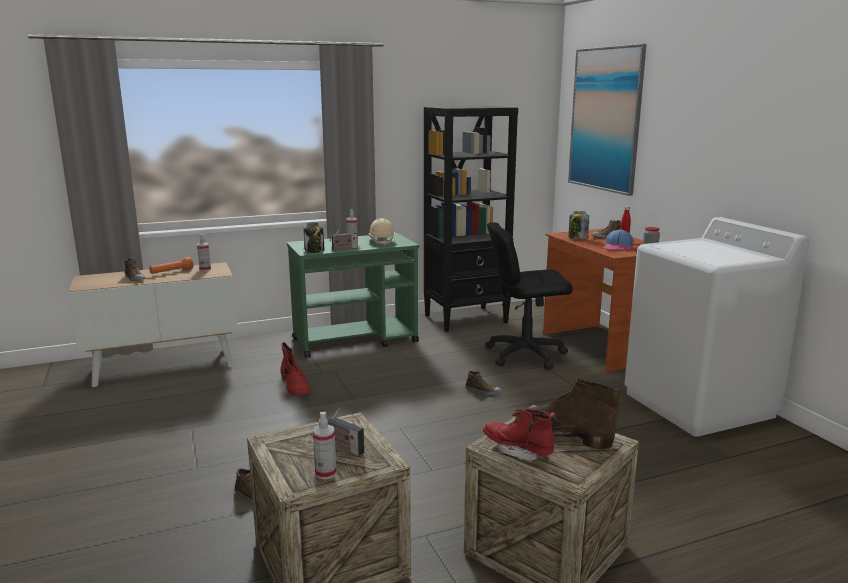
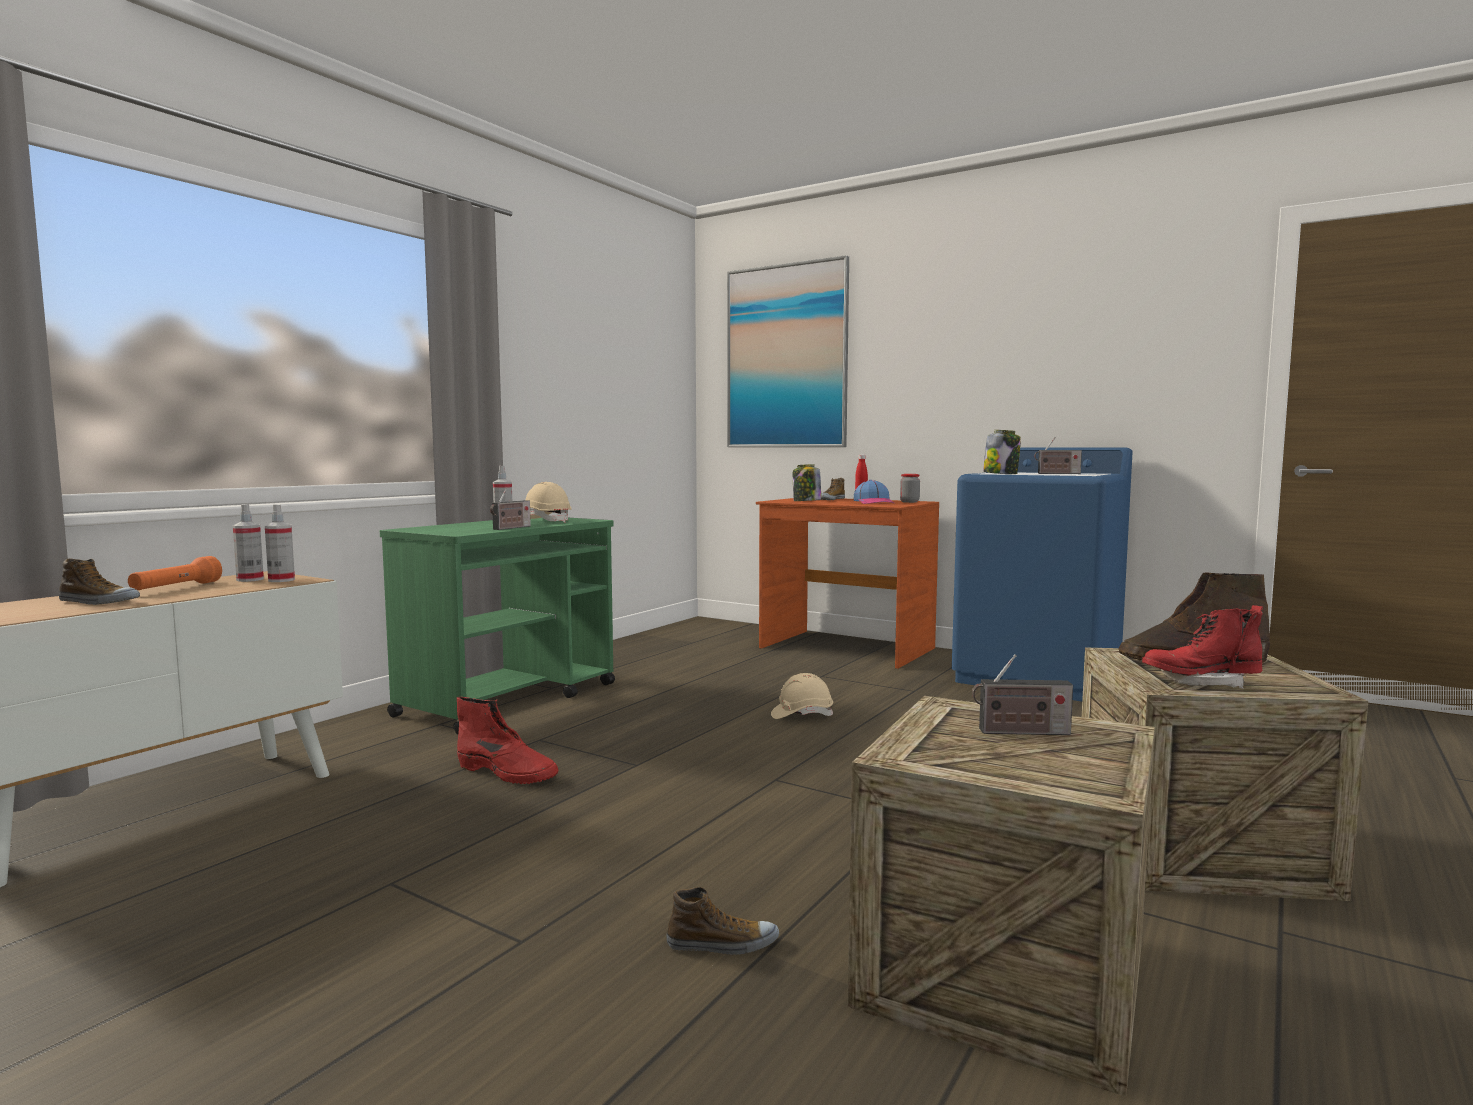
camera: 35 degrees left, 10 degrees down
jar [304,222,324,253] -> jar moved to [983,430,1021,474]
spray bottle [313,412,336,479] -> spray bottle moved to [265,504,295,582]
black bookcase [424,106,518,332] -> none
shoe [465,371,502,395] -> beige hard hat [771,673,833,719]
black office chair [485,222,573,370] -> none
white washing machine [624,217,809,437] -> blue washing machine [952,447,1132,701]
none -> radio [1035,437,1082,474]

